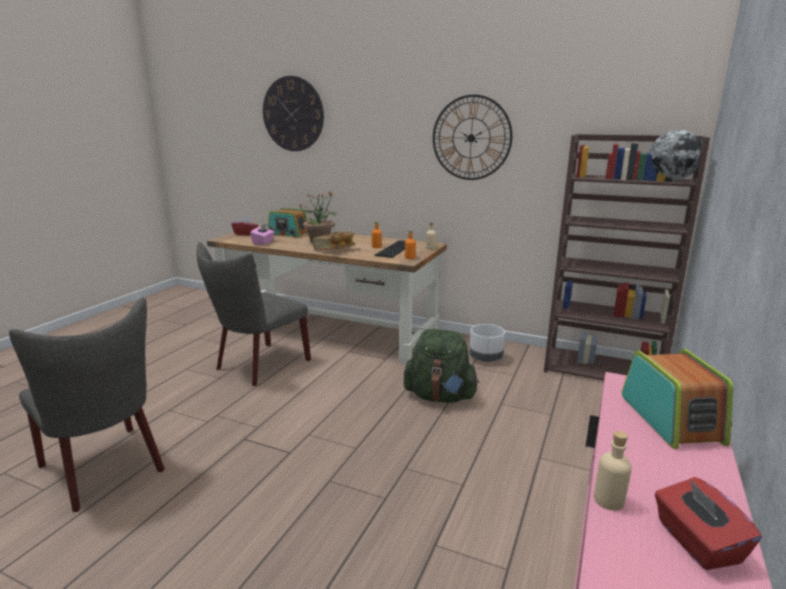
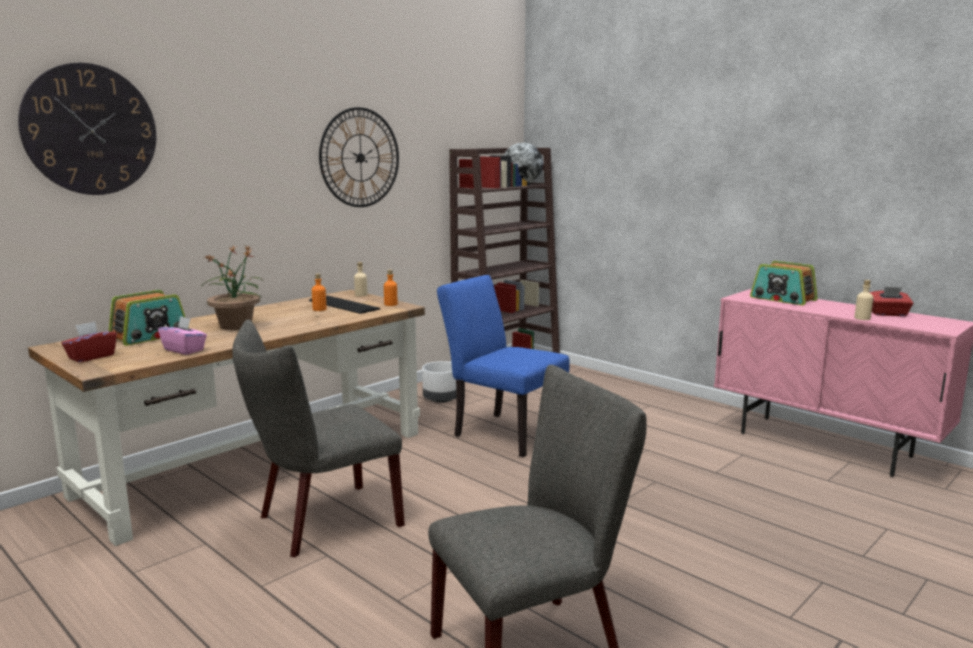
camera: 70 degrees left, 5 degrees down
grey chair [197,242,311,386] -> grey chair turned 90 degrees clockwise [232,319,405,557]
book [313,232,355,250] -> none
green backpack [404,329,479,403] -> blue chair [437,275,570,458]
radio [622,349,733,449] -> radio turned 150 degrees counterclockwise [750,261,818,305]

